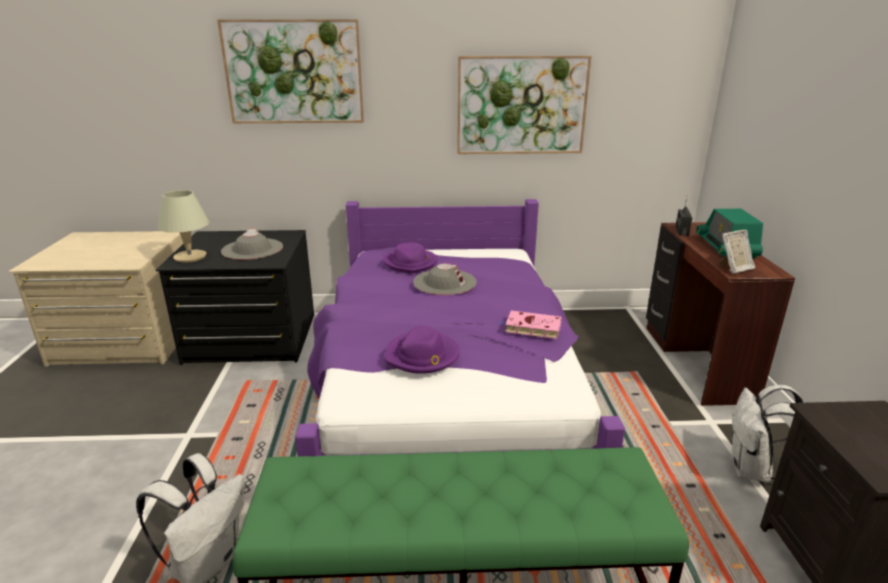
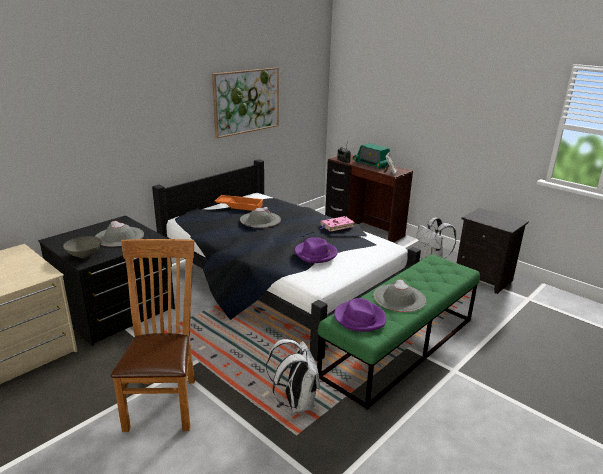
camera: 45 degrees left, 0 degrees up
beige table lamp [158,190,209,263] -> grey bowl [63,236,102,258]
picture [217,19,364,123] -> none
purple bed [295,199,625,456] -> black bed [152,159,421,361]
purple hat [383,242,437,273] -> purple hat moved to [334,298,386,332]
none -> brown chair [111,239,195,432]
none -> orange tray [214,195,264,211]
none -> grey hat [373,280,426,312]

